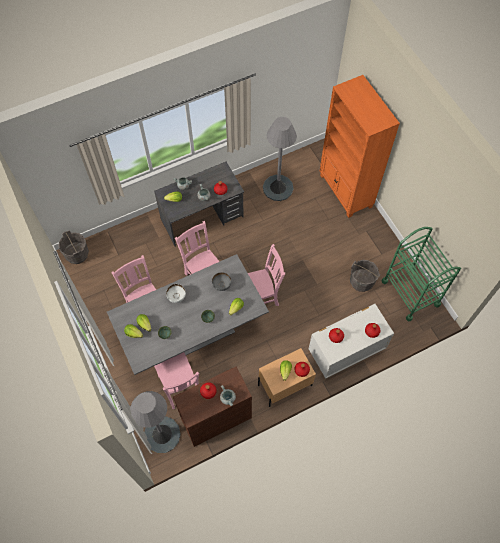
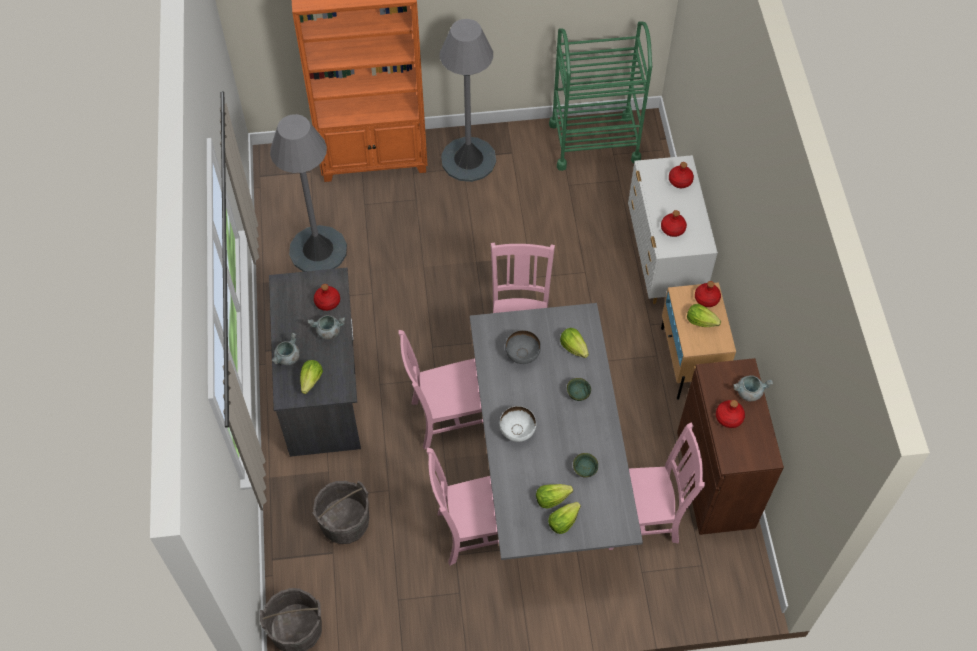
camera: 70 degrees left, 5 degrees down
grey floor lamp [130,391,181,453] -> grey floor lamp moved to [440,19,496,182]
grey bucket [350,260,380,292] -> grey bucket moved to [312,481,369,544]

